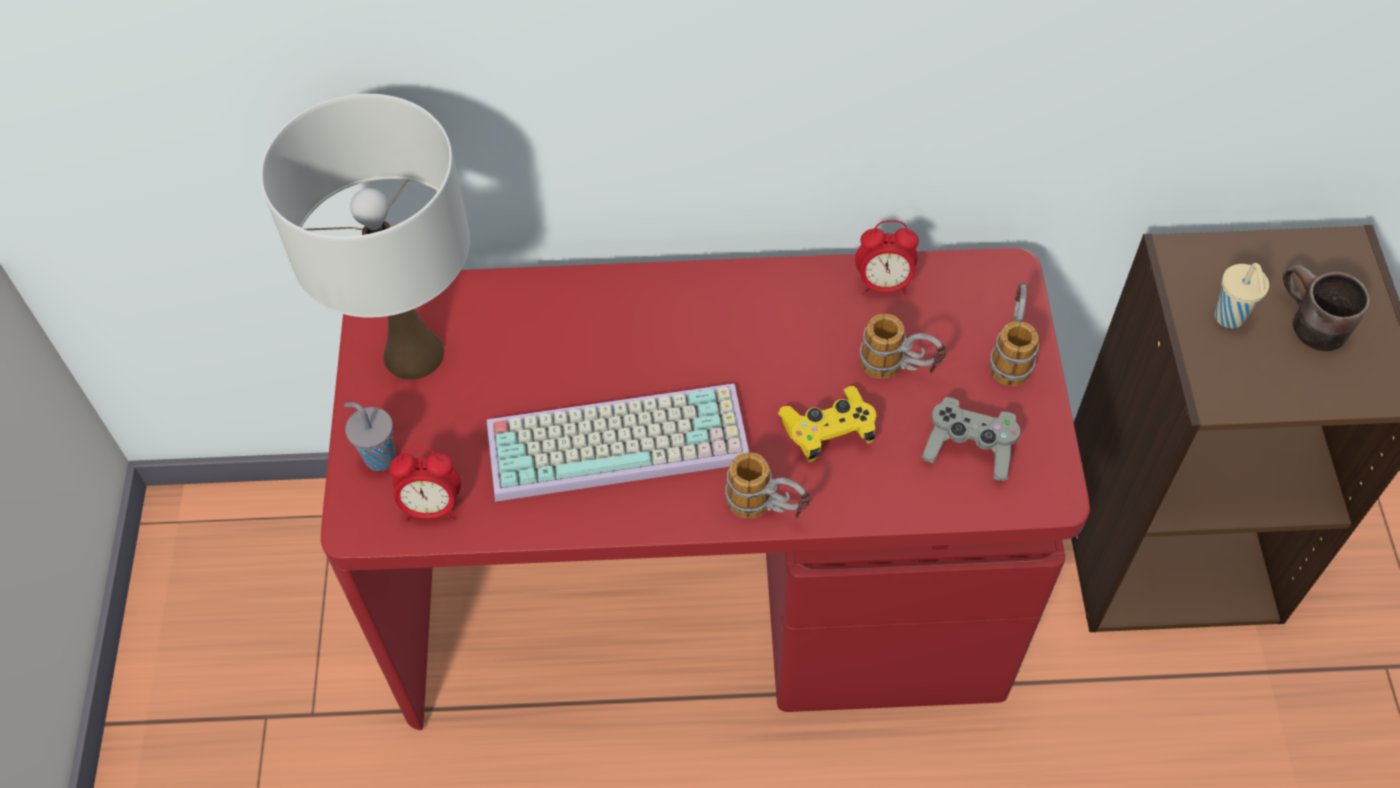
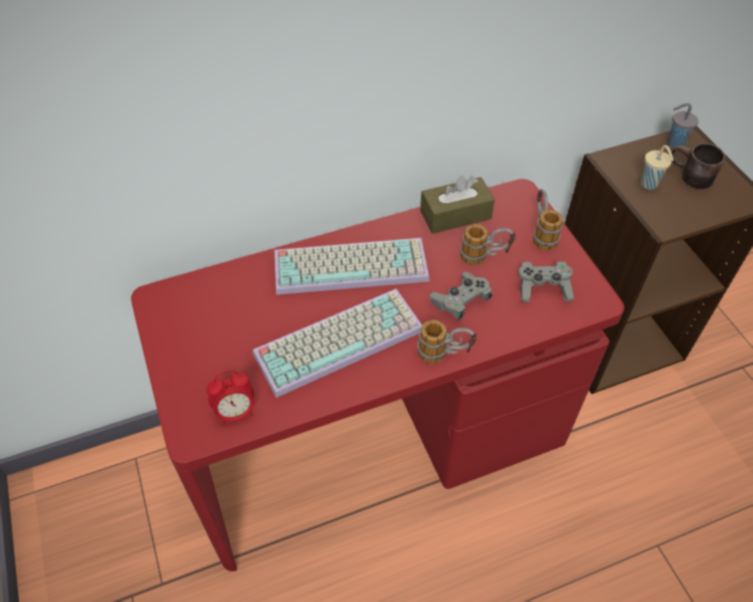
camera: 20 degrees left, 5 degrees down
white table lamp [261,94,470,380] -> none
grey cup [344,402,396,471] -> grey cup moved to [667,103,699,149]
yellow game controller [778,386,876,462] -> grey game controller [429,272,492,321]
alarm clock [855,220,919,295] -> brown tissue box [420,176,495,234]
none -> keyboard [274,238,430,295]

